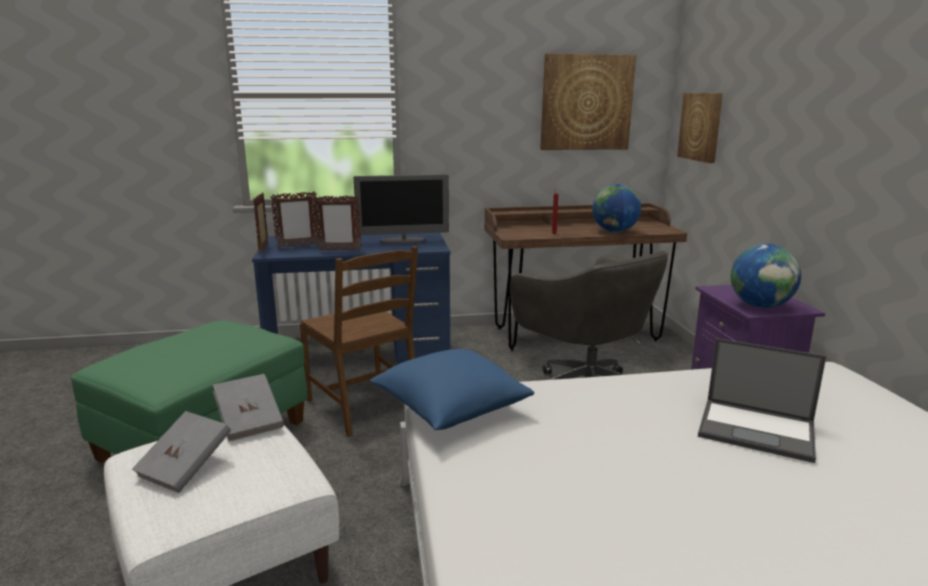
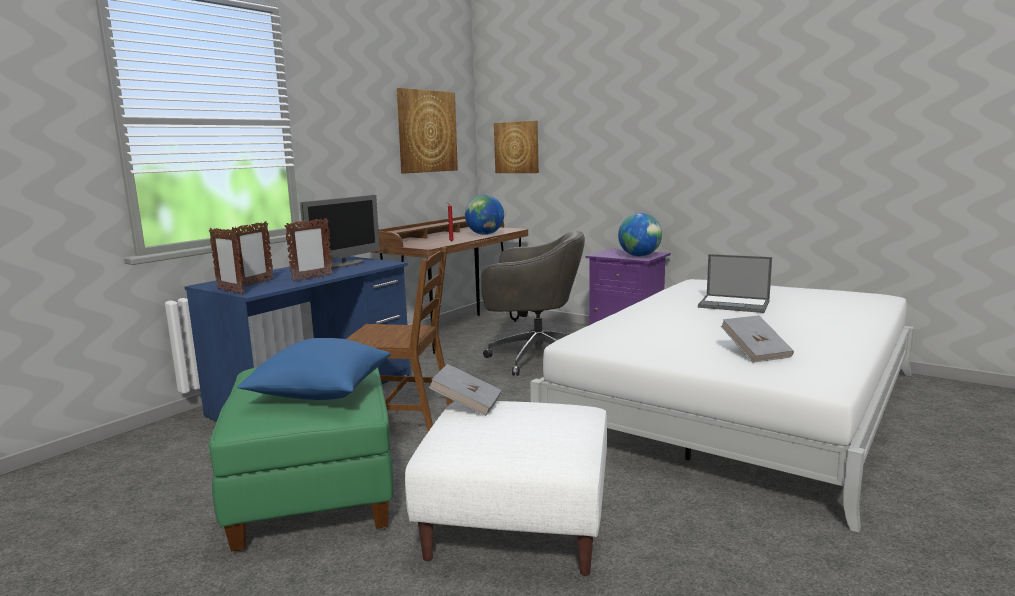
camera: 45 degrees left, 5 degrees down
grey book [132,411,231,493] -> grey book moved to [721,315,794,363]
blue pillow [370,349,534,430] -> blue pillow moved to [237,338,391,400]
laptop [698,338,826,463] -> laptop turned 45 degrees clockwise [698,254,772,313]

